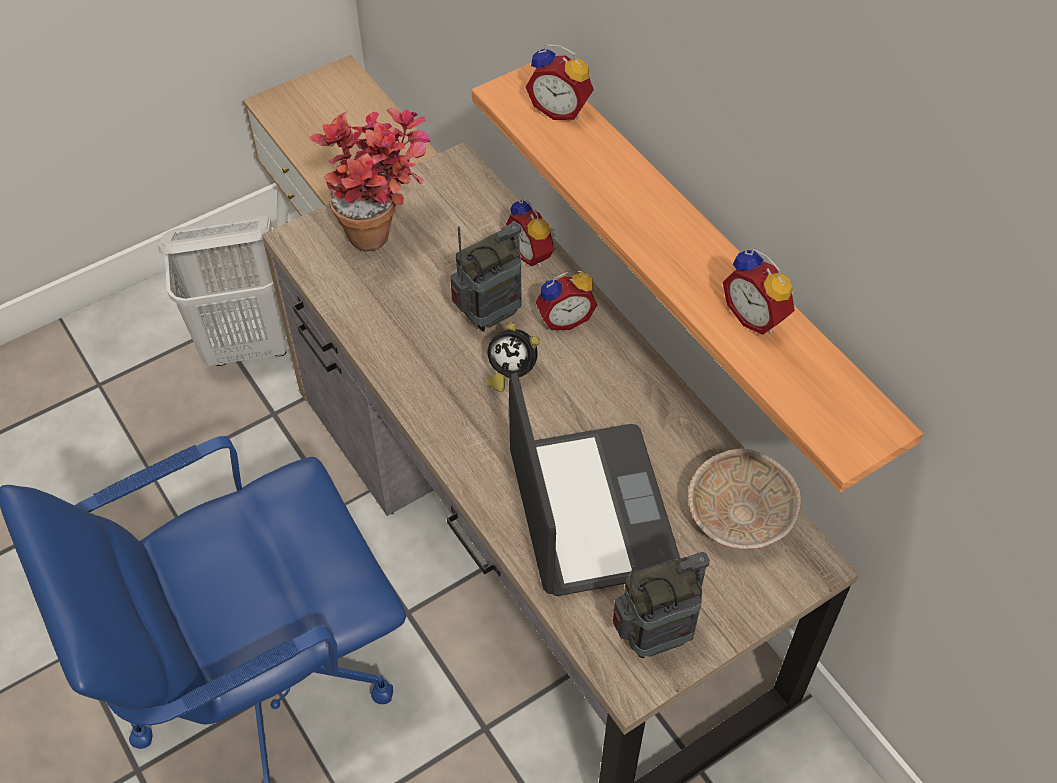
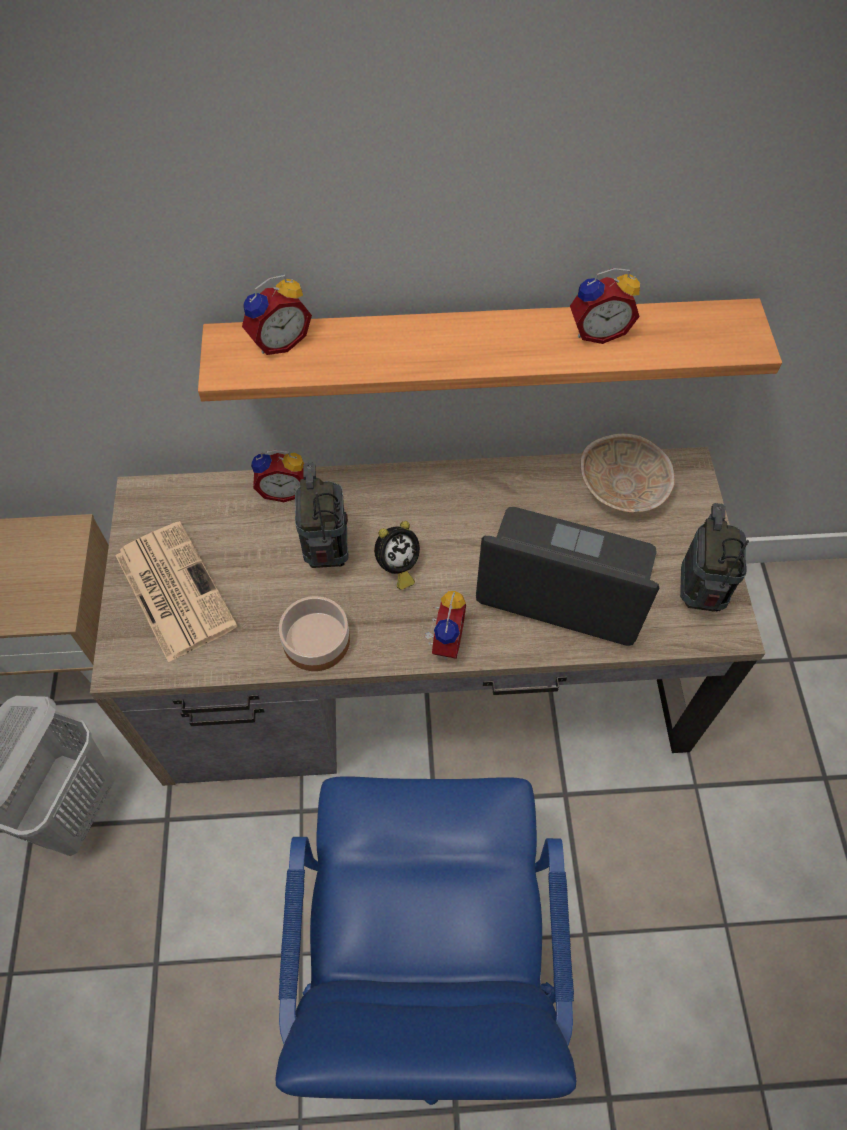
camera: 60 degrees left, 5 degrees up
potted plant [309,108,431,252] -> newspaper [115,521,238,663]
alarm clock [536,271,597,330] -> alarm clock moved to [424,591,466,660]
none -> bowl [279,596,350,671]

